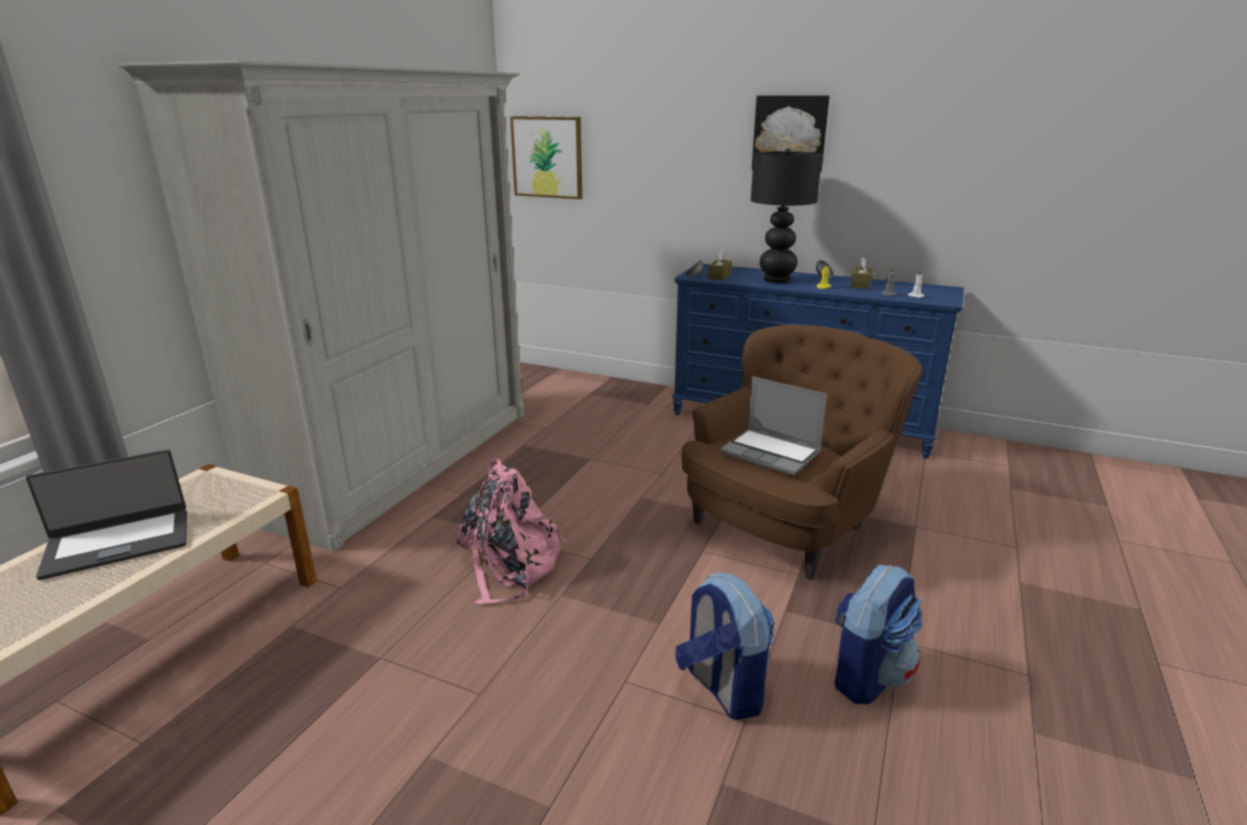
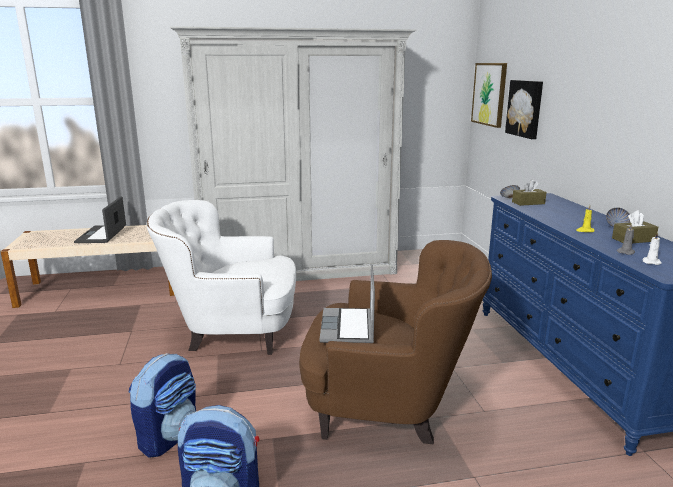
camera: 55 degrees right, 5 degrees down
laptop [26,449,187,580] -> laptop turned 60 degrees clockwise [74,196,126,243]
pink backpack [457,459,566,605] -> white armchair [147,200,296,355]
black table lamp [751,148,822,283] -> none
picture [752,95,830,172] -> picture moved to [505,80,543,139]

